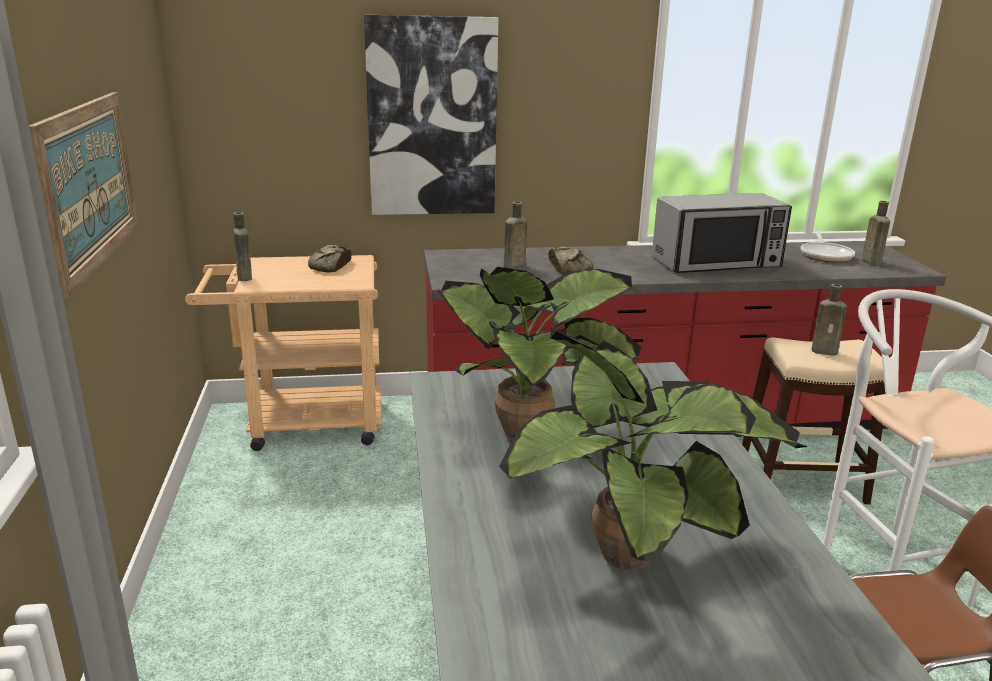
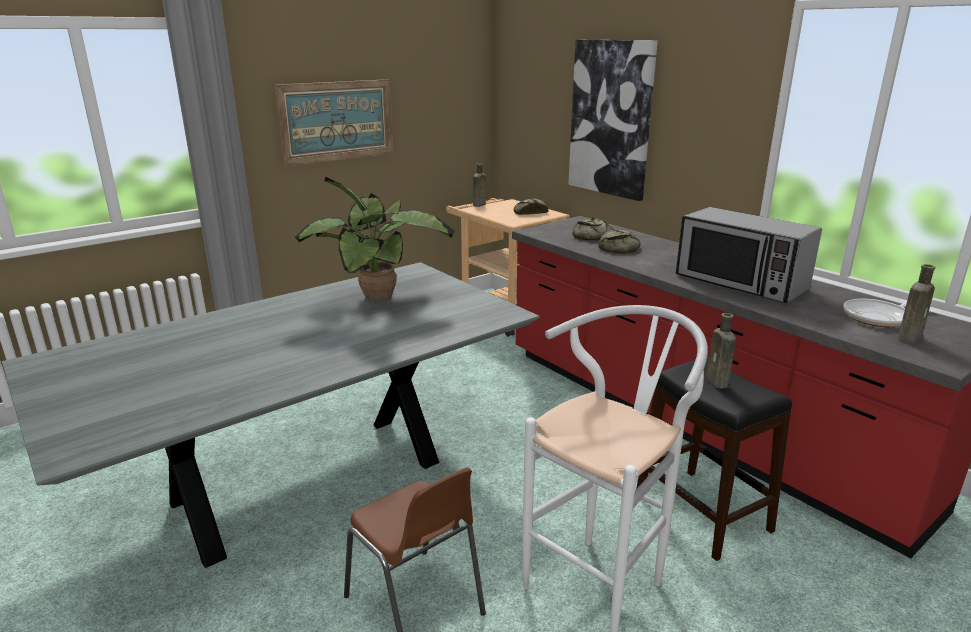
camera: 60 degrees right, 0 degrees up
potted plant [499,328,808,570] -> none
brown bottle [504,201,527,269] -> bread [572,218,613,240]
beige stool [742,337,885,504] -> black stool [636,357,792,561]

